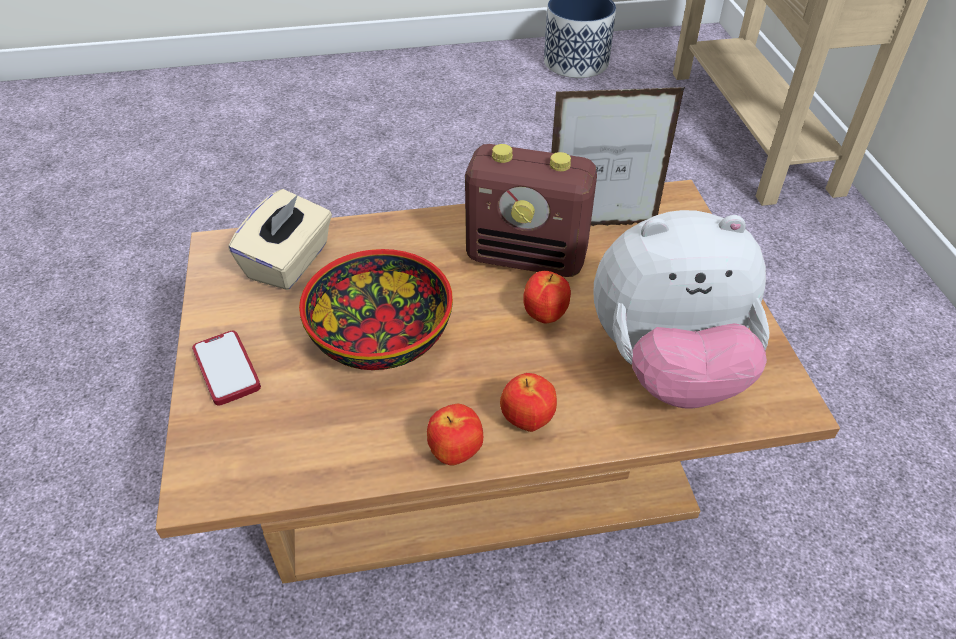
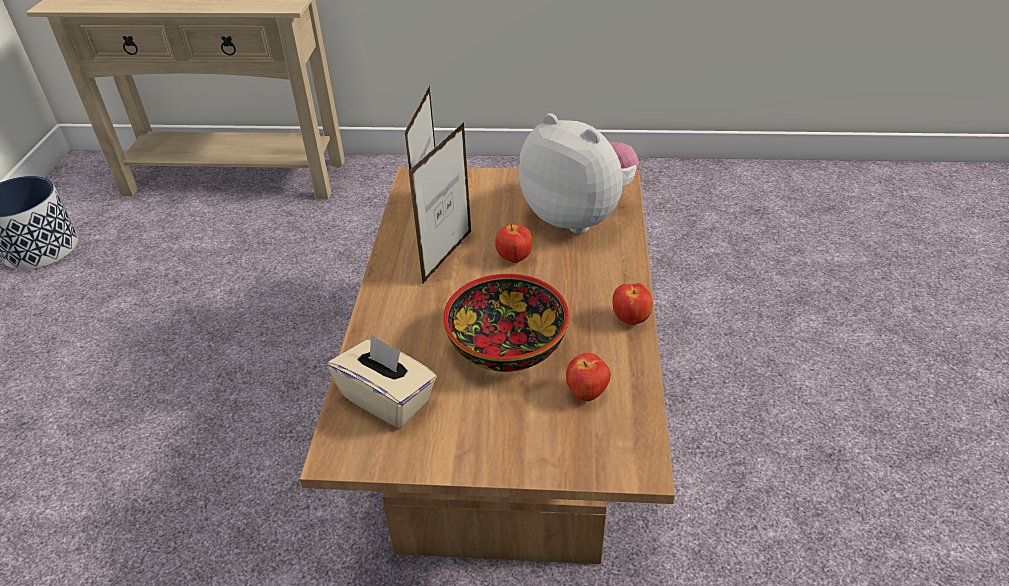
camera: 75 degrees left, 5 degrees down
phone [192,331,261,406] -> none
radio [465,144,597,277] -> picture frame [409,122,471,283]
apple [500,373,557,432] -> apple moved to [566,353,611,401]
plush toy [593,210,769,409] -> plush toy turned 60 degrees counterclockwise [519,113,639,234]

